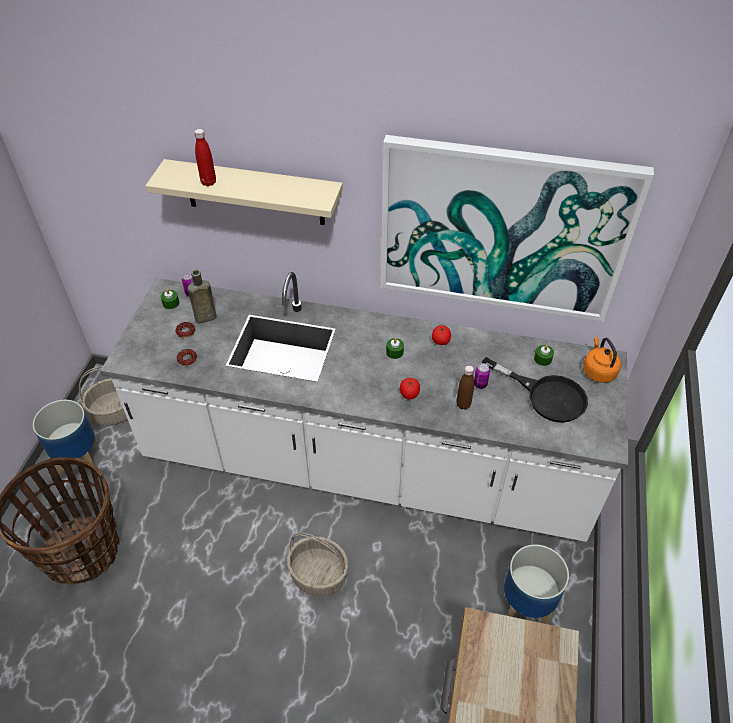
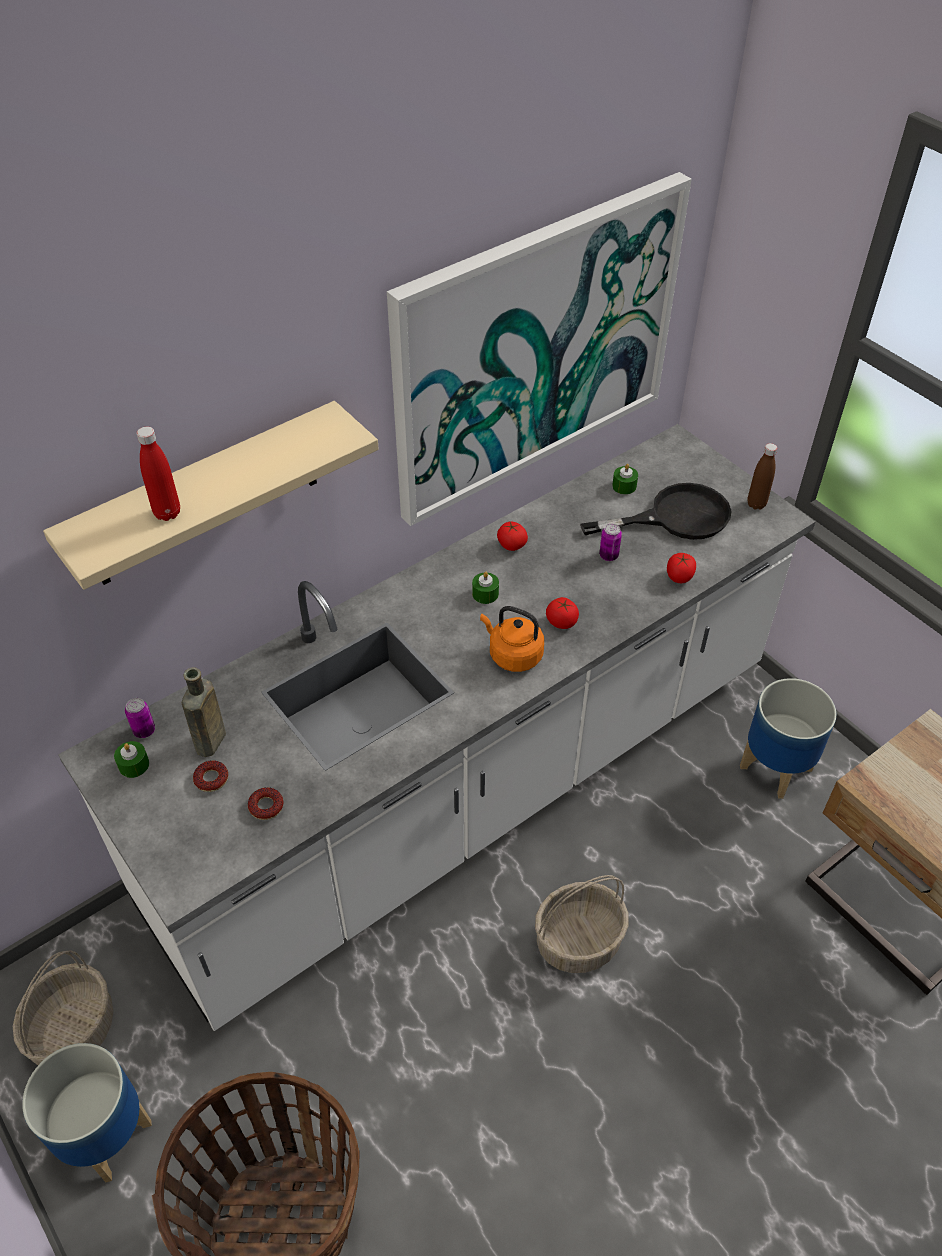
camera: 50 degrees left, 0 degrees up
brown bottle [456,365,474,410] -> brown bottle moved to [747,443,777,510]
orange kettle [583,337,621,383] -> orange kettle moved to [480,606,544,672]
none -> tomato [667,553,696,583]

